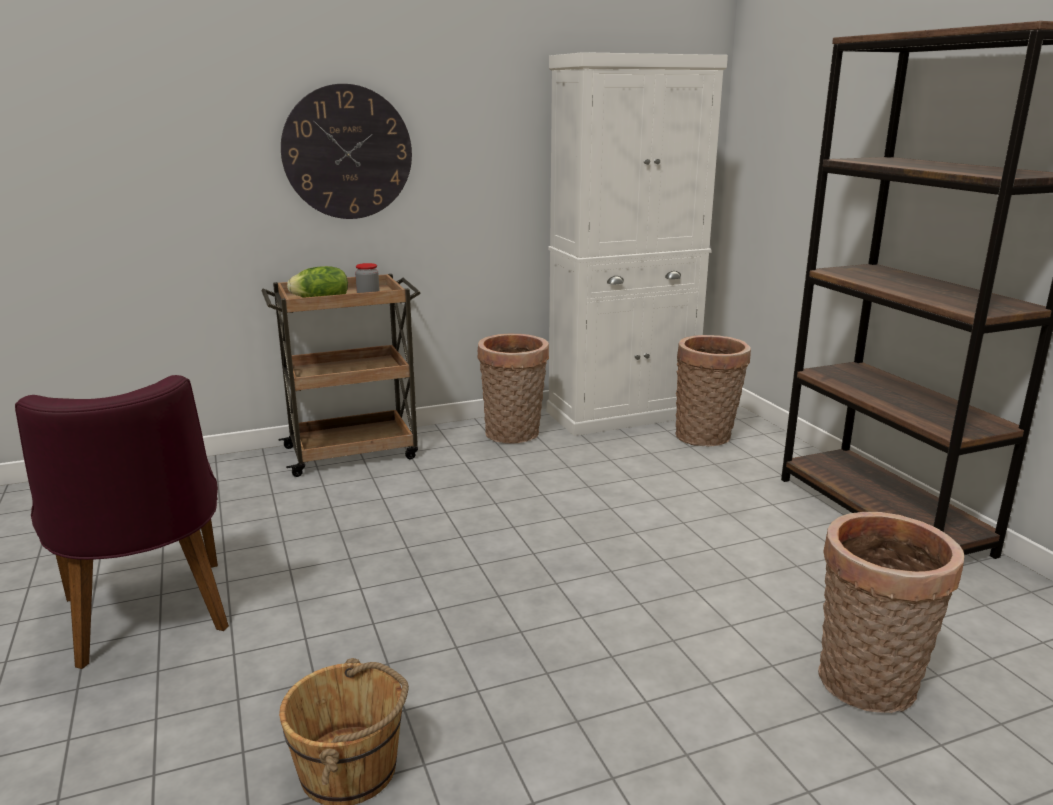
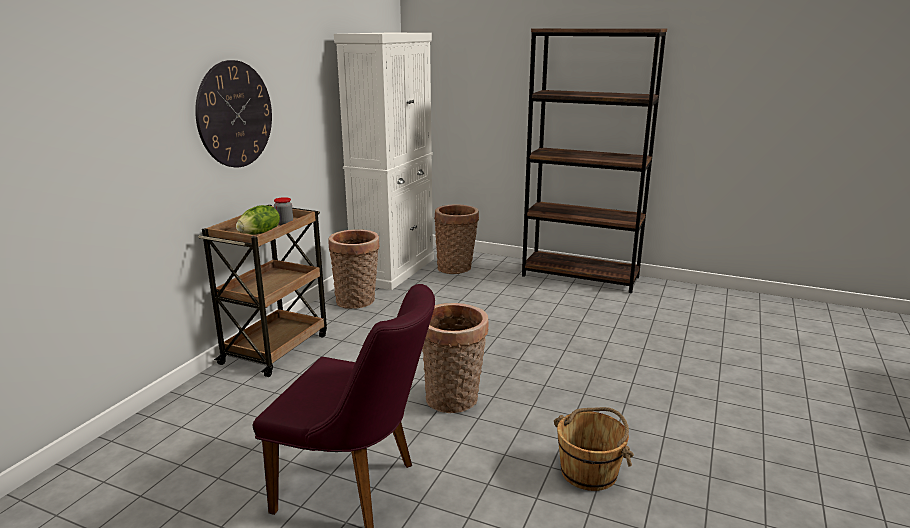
camera: 45 degrees left, 0 degrees up
basket [818,512,964,713] -> basket moved to [422,303,488,413]

